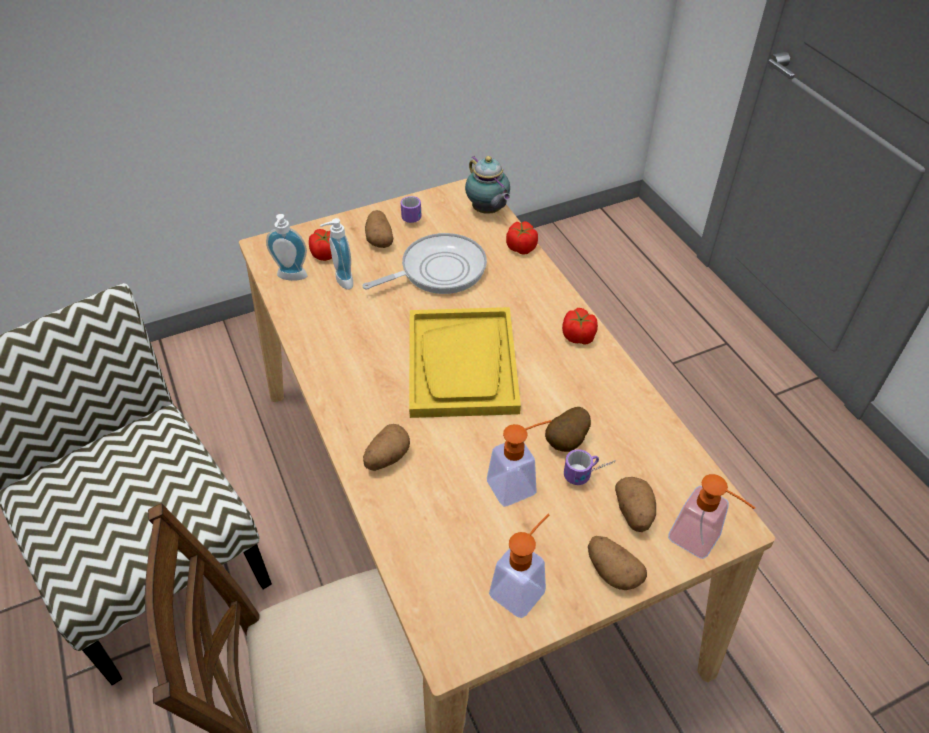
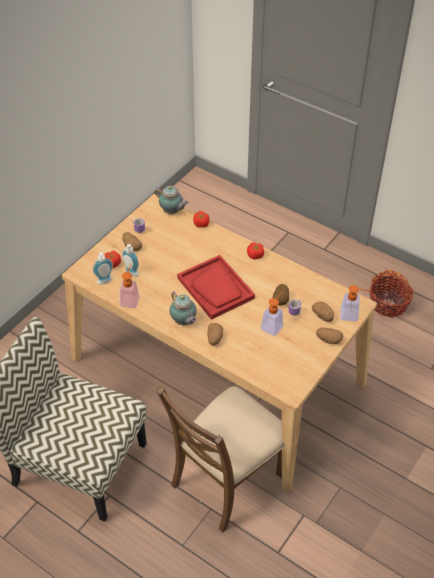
camera: 30 degrees left, 0 degrees up
frying pan [363,233,487,294] -> none
yellow tray [409,307,521,418] -> red tray [177,255,255,320]
soap dispenser [489,514,550,618] -> soap dispenser moved to [120,264,140,308]
none -> teapot [170,291,197,325]
none -> basket [370,270,413,318]

